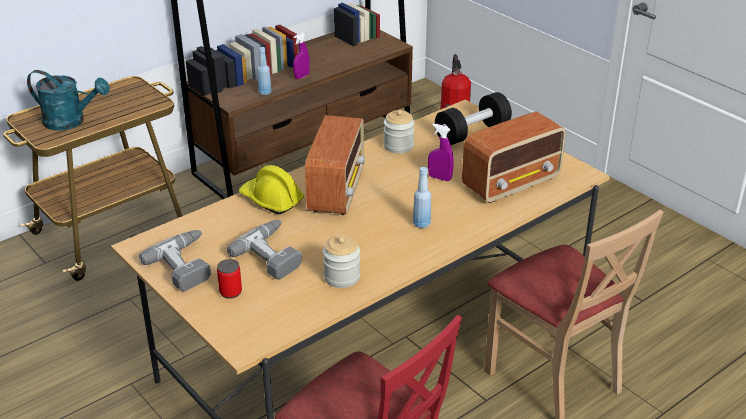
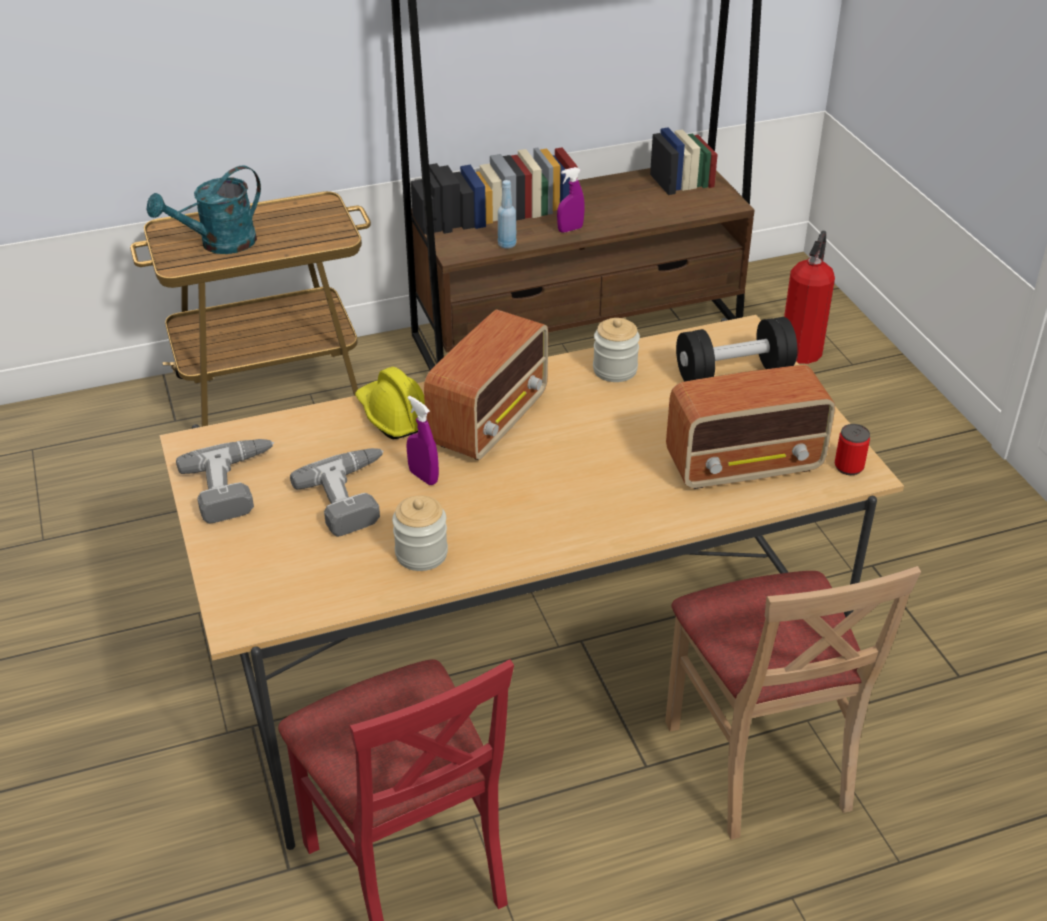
camera: 20 degrees right, 5 degrees up
turquoise watering can [27,70,110,130] -> turquoise watering can turned 105 degrees clockwise [147,165,261,254]
can [217,259,242,299] -> can moved to [835,424,870,475]
blue bottle [413,167,431,228] -> none
purple spray bottle [428,124,454,181] -> purple spray bottle moved to [406,396,439,485]

